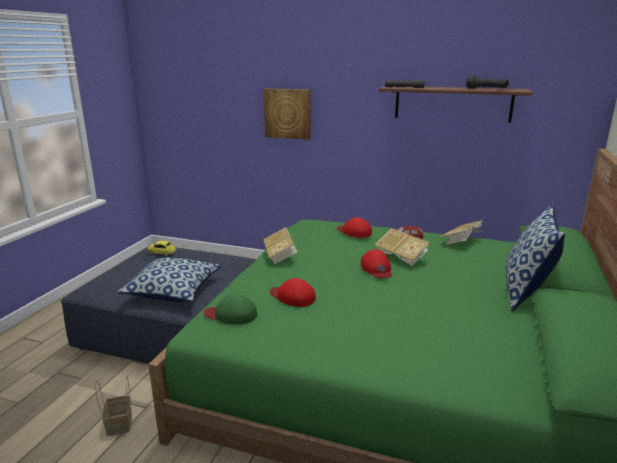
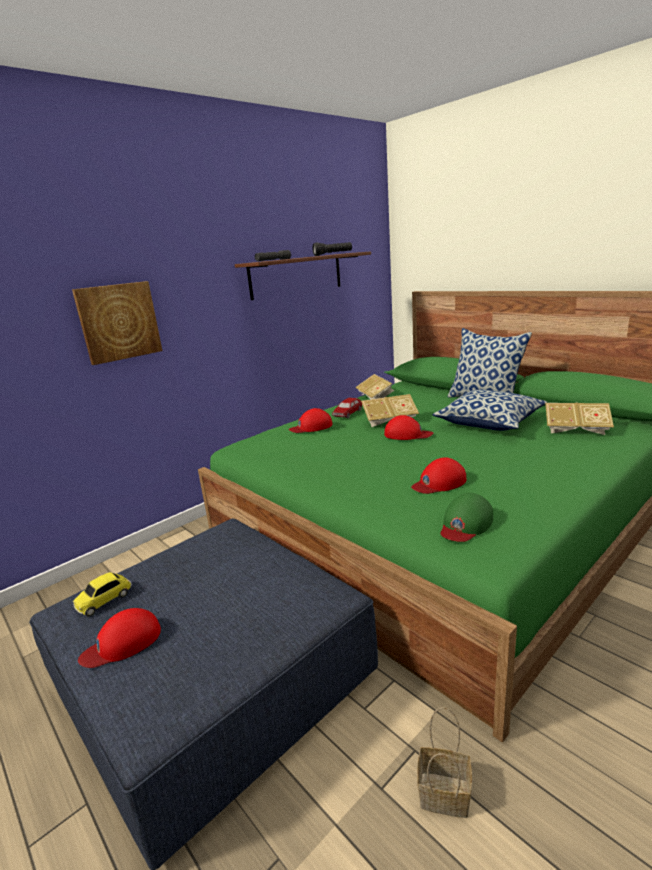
camera: 60 degrees left, 0 degrees up
pillow [117,258,222,302] -> pillow moved to [432,390,547,431]
book [263,227,297,265] -> book moved to [545,403,614,435]
none -> red cap [78,608,161,668]

